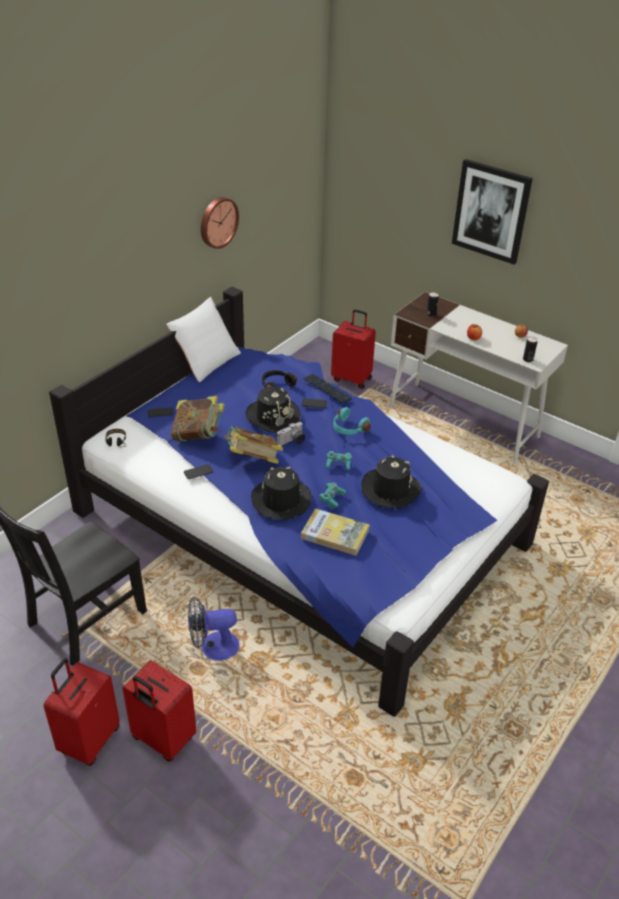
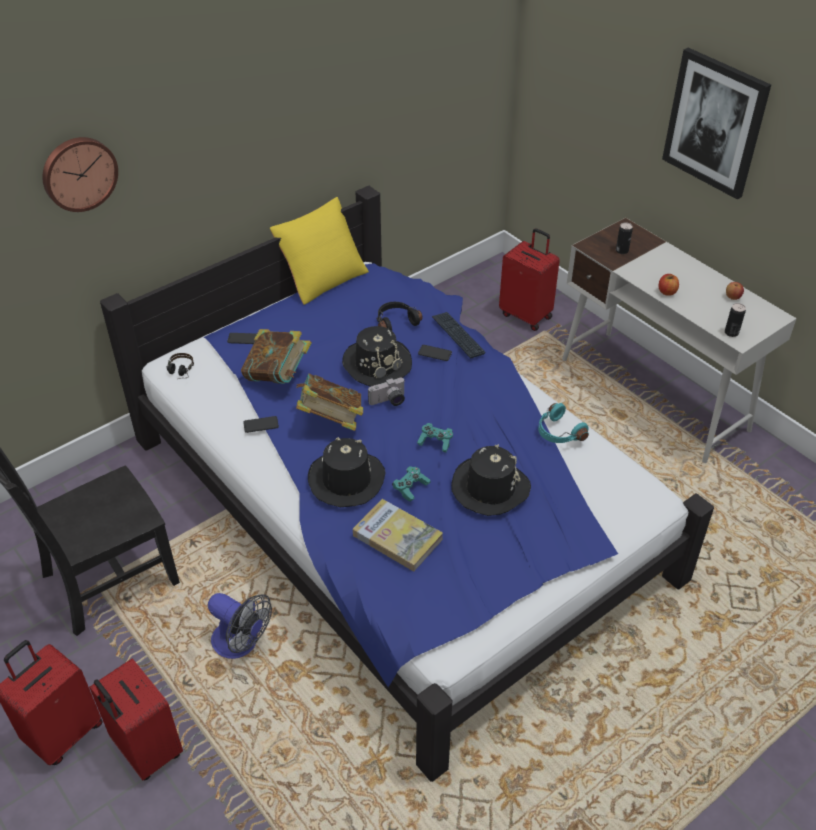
camera: 15 degrees right, 5 degrees up
white pillow [166,297,241,382] -> yellow pillow [270,197,369,305]
fan [188,596,240,661] -> fan turned 150 degrees counterclockwise [208,593,272,659]
wall clock [201,197,239,249] -> wall clock moved to [42,137,118,212]
turquoise headphones [333,407,371,435] -> turquoise headphones moved to [538,403,589,443]

